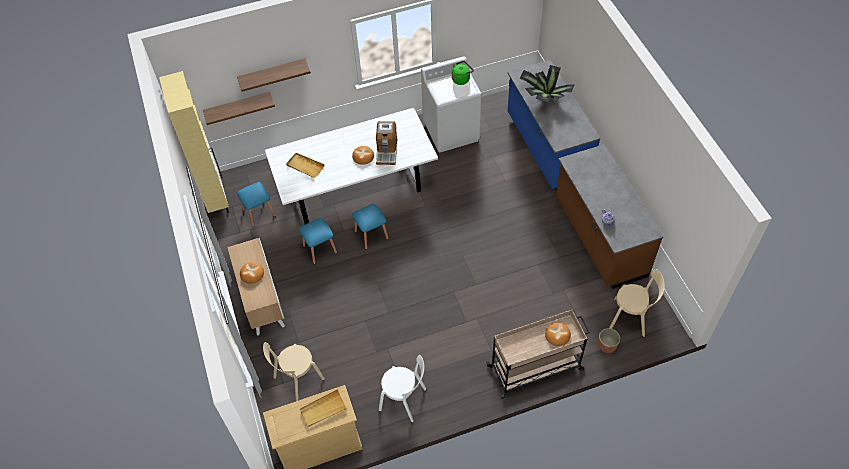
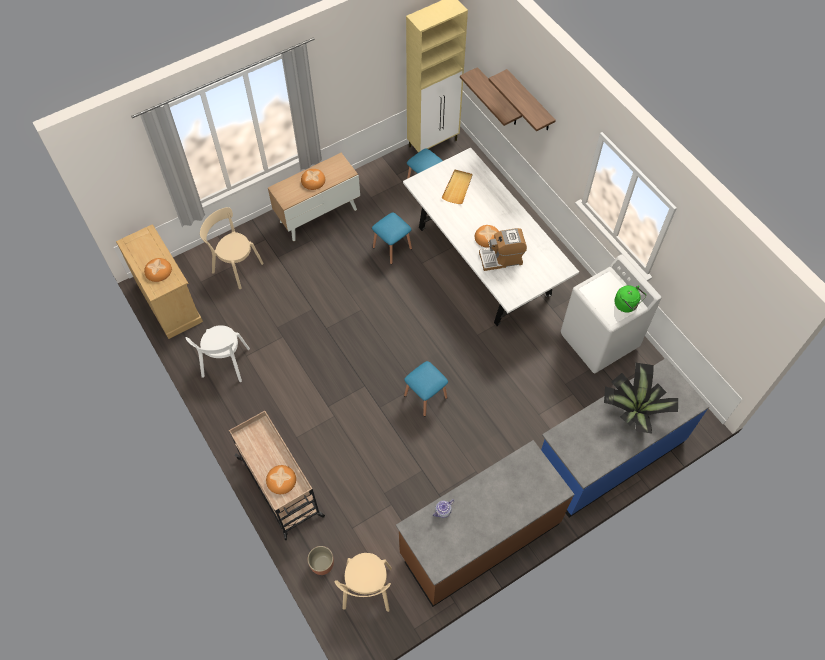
camera: 75 degrees right, 5 degrees up
beige tray [300,389,347,427] -> bread [144,258,172,282]
blue stool [352,204,389,249] -> blue stool moved to [404,361,448,417]

